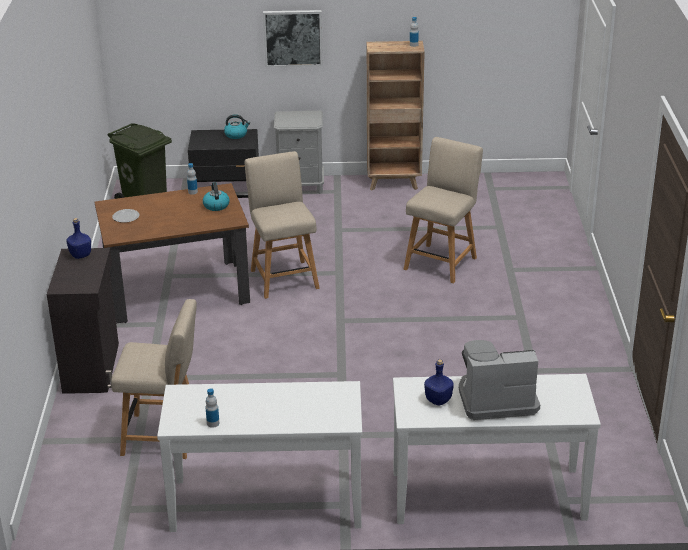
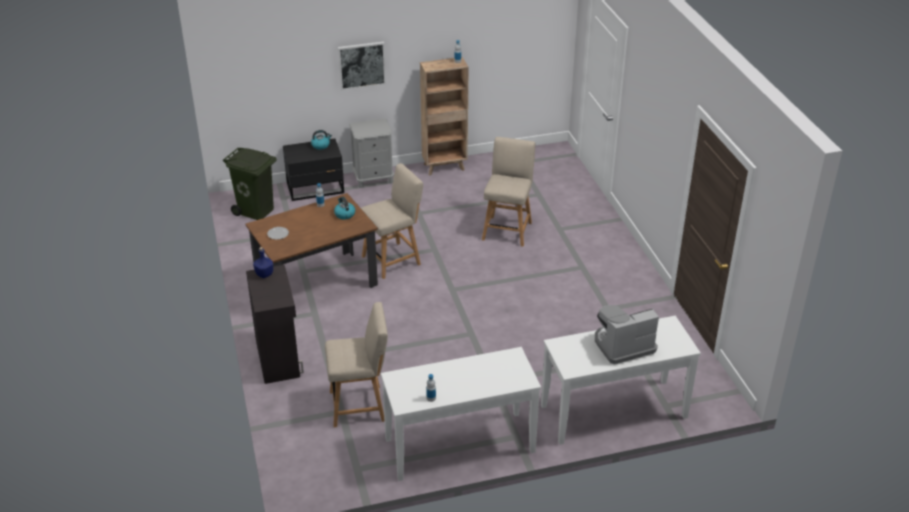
camera: 15 degrees left, 5 degrees up
beige chair [244,151,320,299] -> beige chair turned 90 degrees clockwise [361,163,423,279]
blue bottle [424,359,454,406] -> none

